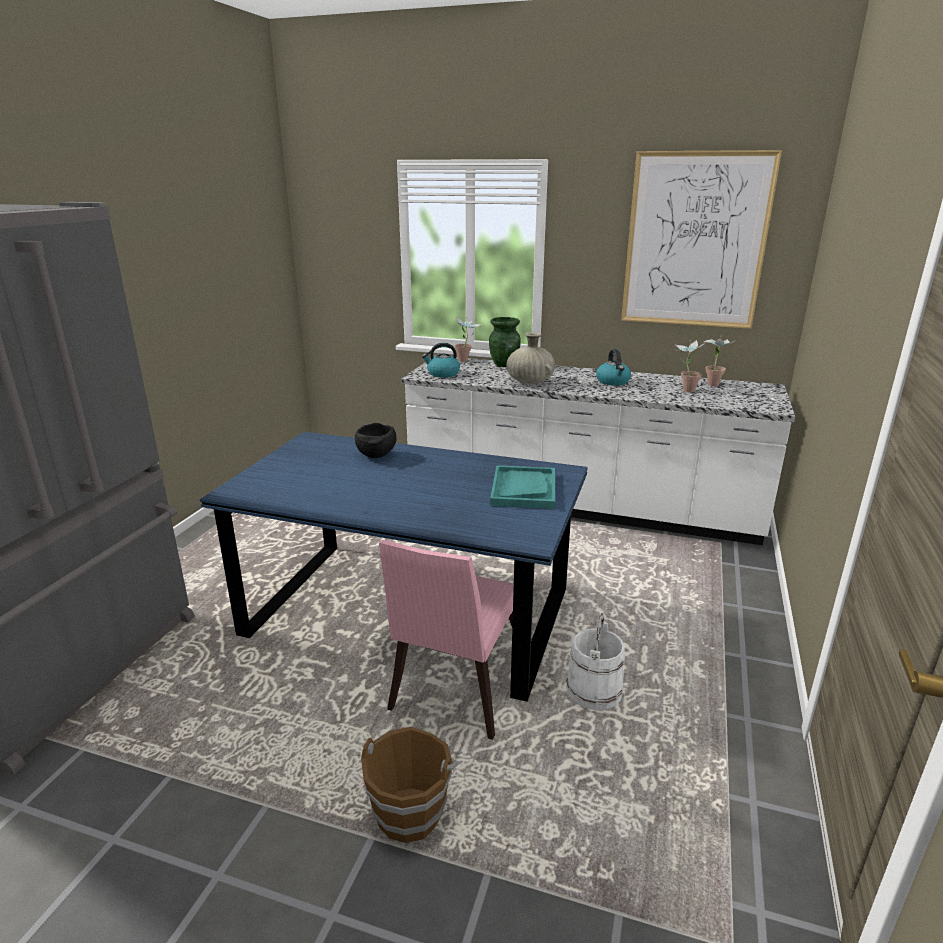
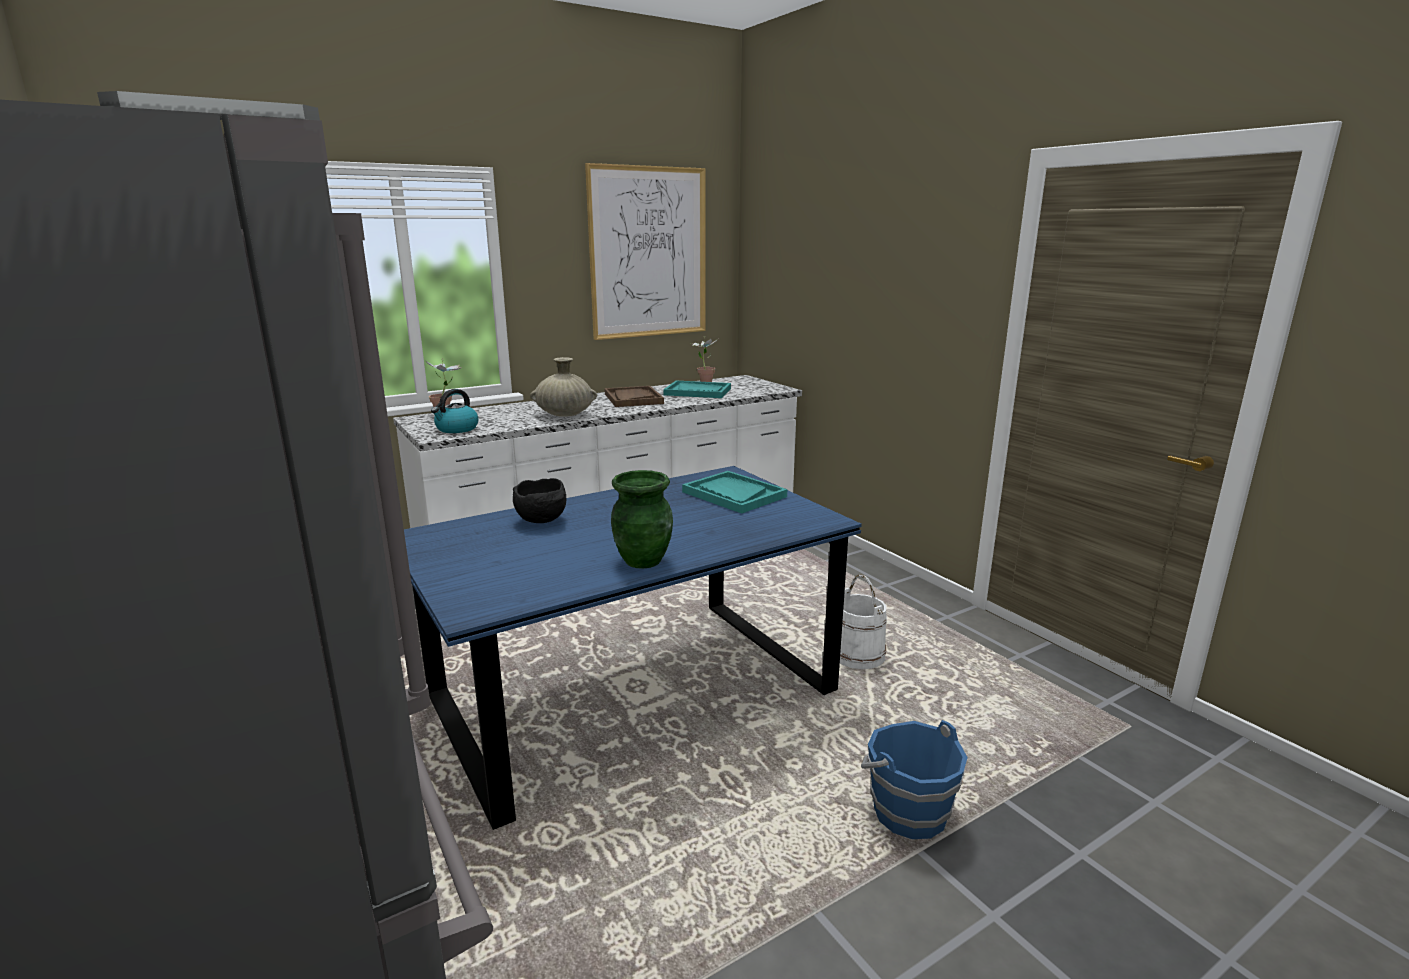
camera: 50 degrees left, 5 degrees down
brown bucket [361,727,459,843] -> blue bucket [861,720,968,839]
pink chair [379,540,514,740] -> none
green vase [489,317,521,367] -> green vase moved to [611,470,673,569]
kettle [596,349,631,386] -> brown tray [604,386,664,407]
potted plant [672,340,706,392] -> turquoise tray [663,381,731,398]

